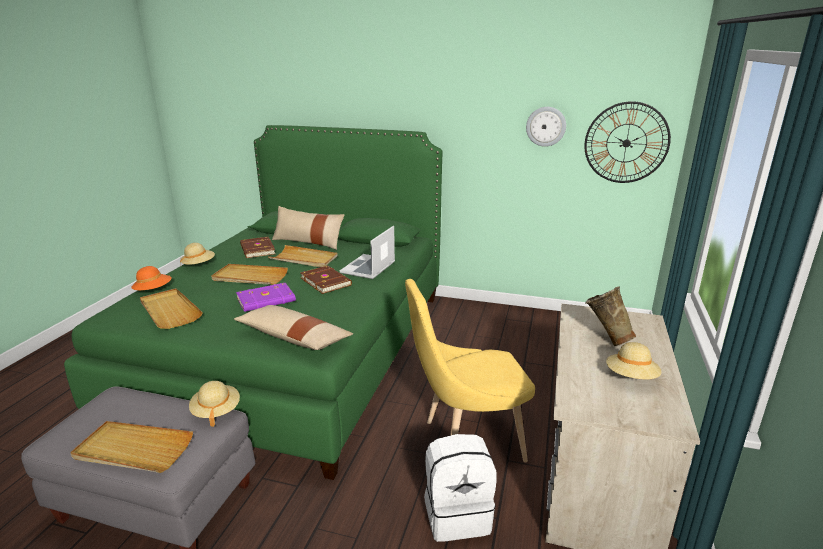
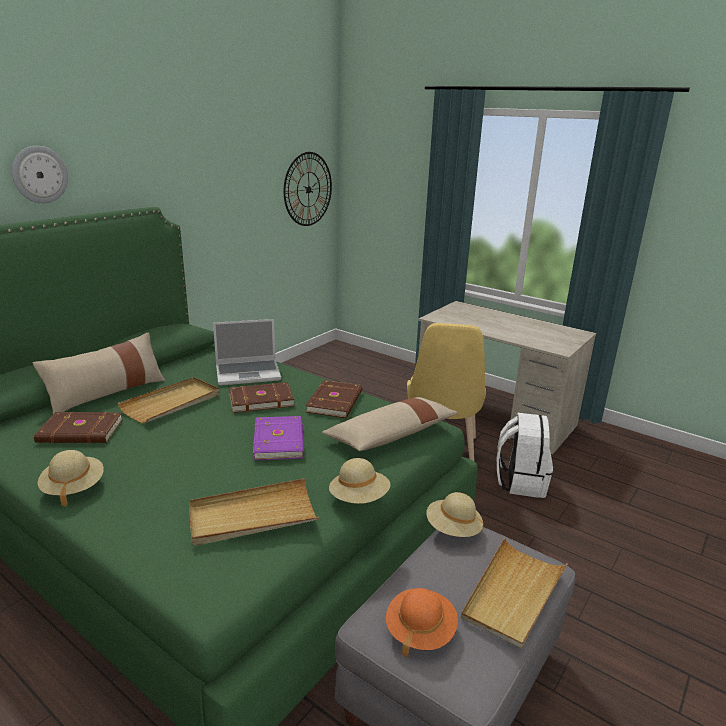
camera: 70 degrees left, 0 degrees up
orange hat [131,266,172,290] -> orange hat moved to [386,588,458,658]
beige tray [211,264,288,285] -> none
laptop [340,226,395,279] -> laptop turned 60 degrees counterclockwise [213,319,281,385]
wall clock [526,107,566,147] -> wall clock moved to [12,146,68,203]
beige vase [585,287,636,346] -> none
beige hat [606,342,662,379] -> beige hat moved to [329,458,390,504]
none -> brown book [305,380,363,418]

